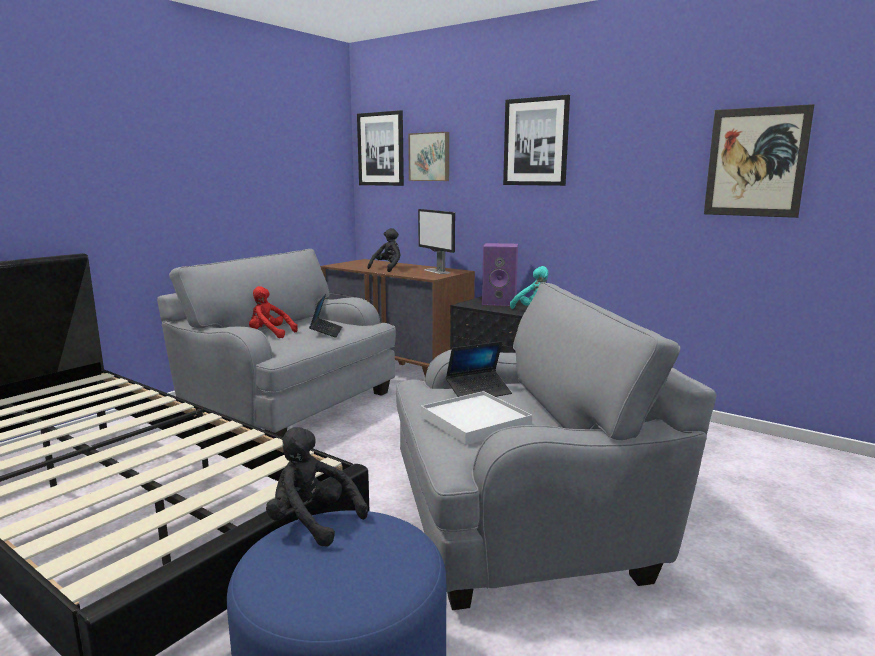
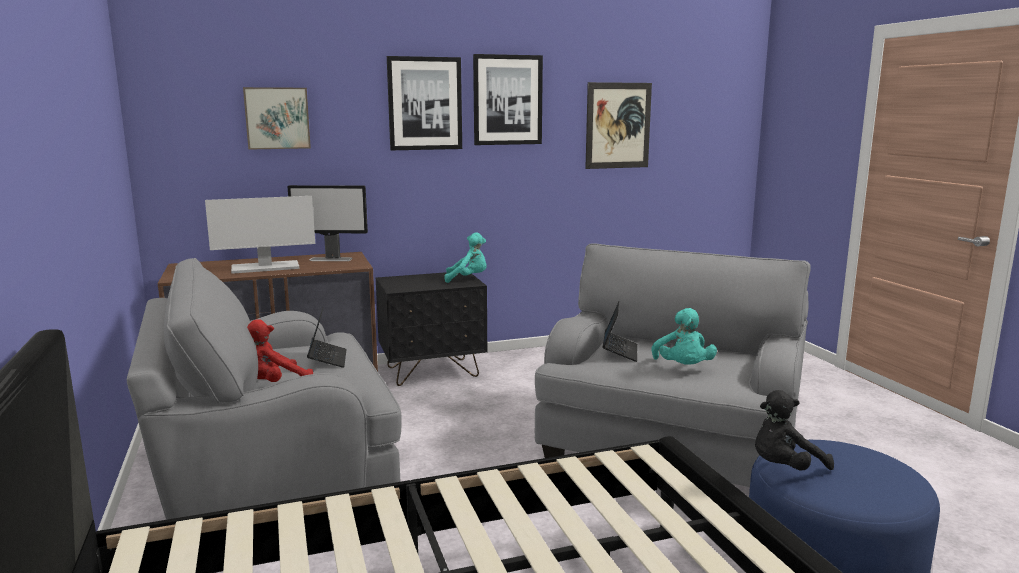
camera: 55 degrees left, 0 degrees up
laptop [309,294,342,337] -> laptop turned 45 degrees clockwise [307,308,347,368]
picture [357,110,404,186] -> picture moved to [473,54,543,145]
black plush toy [368,228,400,272] -> monitor [205,196,315,274]
white tray [421,391,532,445] -> turquoise plush toy [651,308,717,365]
purple speaker [482,243,518,306] -> none

